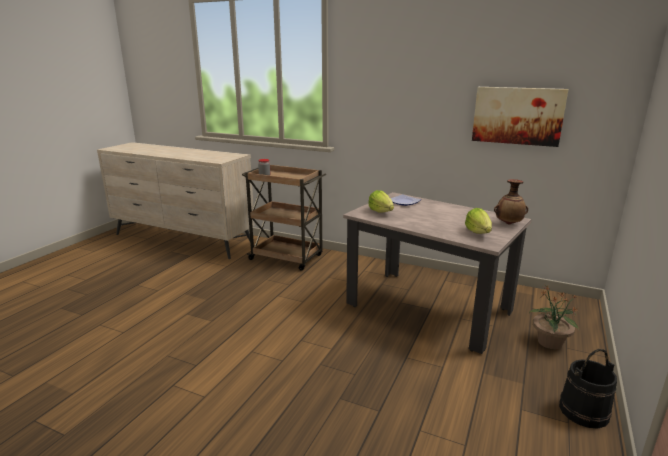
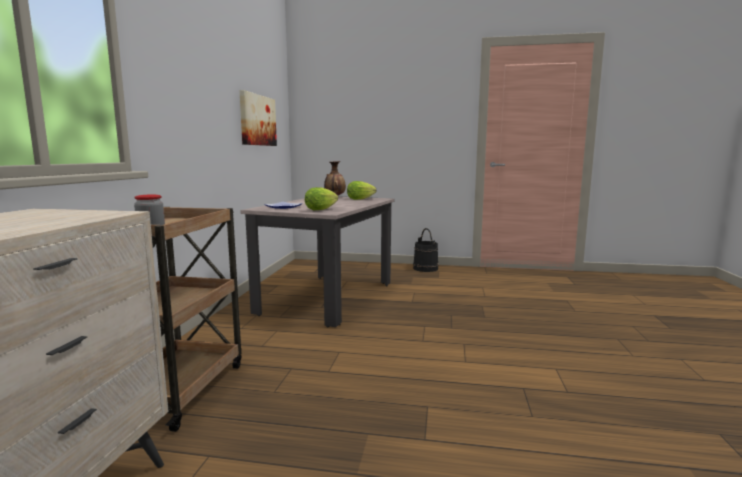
camera: 105 degrees left, 10 degrees down
potted plant [529,285,580,349] -> none

